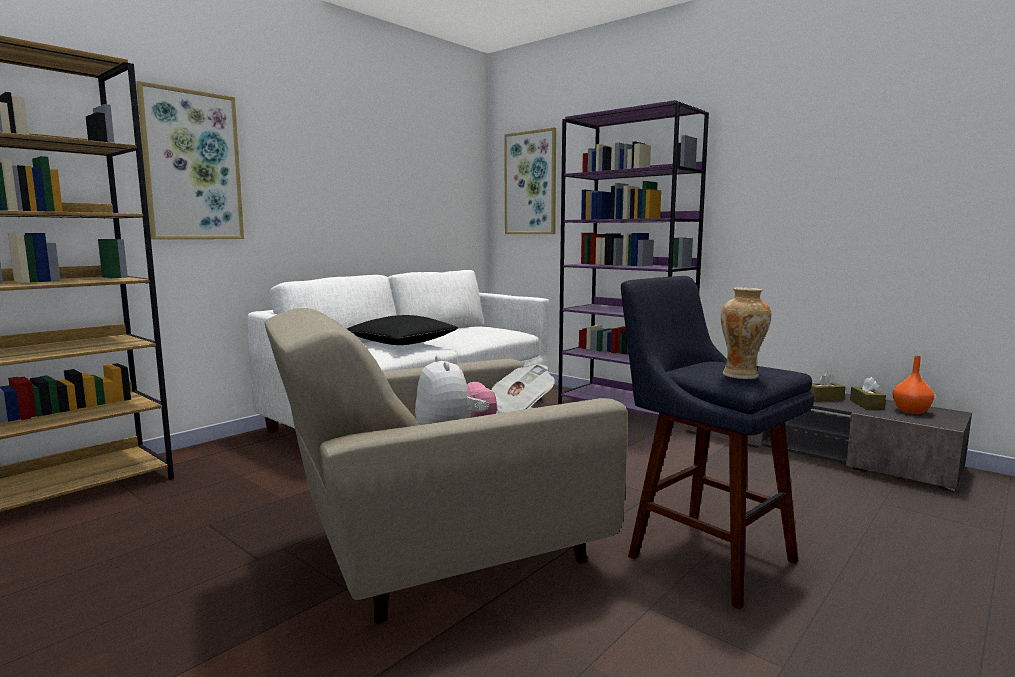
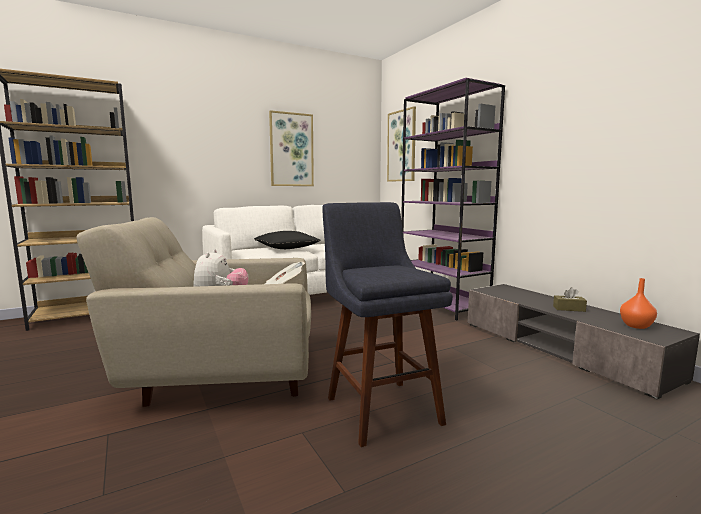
camera: 20 degrees right, 0 degrees up
picture [136,81,244,240] -> picture moved to [269,110,314,186]
vase [721,287,772,379] -> none
brown tissue box [850,377,886,410] -> none

